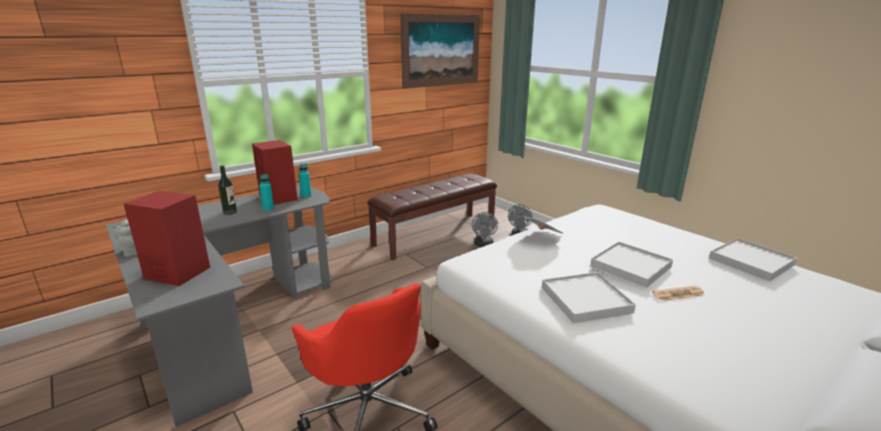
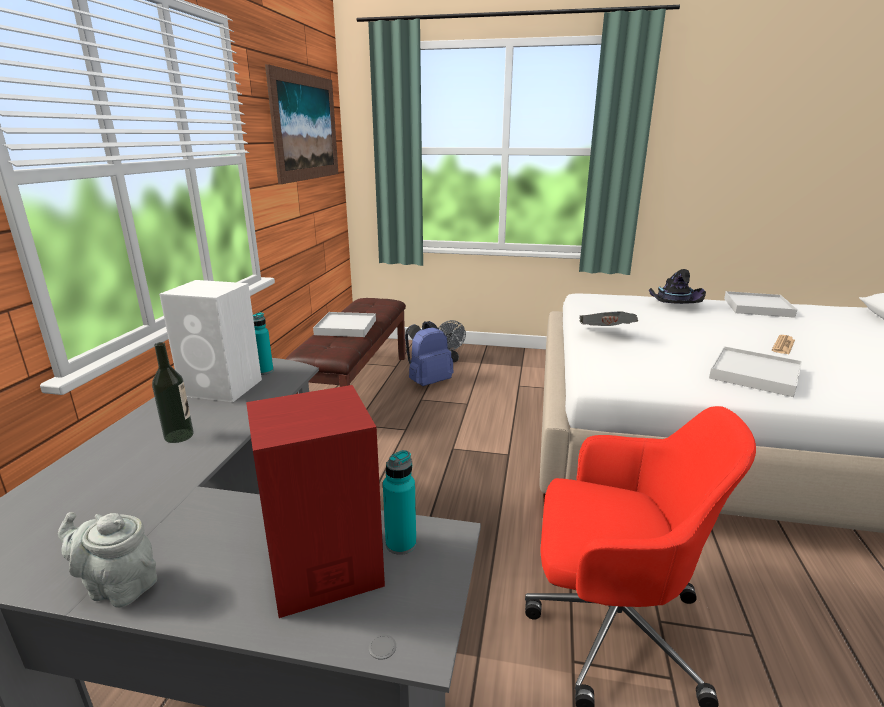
camera: 40 degrees left, 0 degrees up
red speaker [252,140,298,205] -> white speaker [159,280,262,402]
turquoise bottle [259,174,274,211] -> turquoise bottle moved to [383,450,416,555]
grey fan [472,212,498,247] -> blue backpack [405,321,454,386]
white tray [590,242,673,288] -> white tray moved to [313,312,376,337]
none -> black hat [649,269,706,304]

